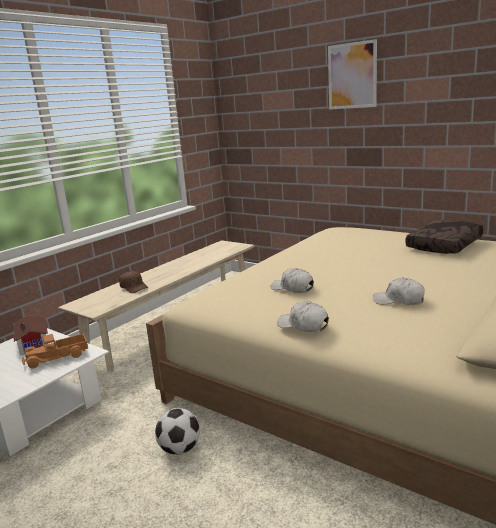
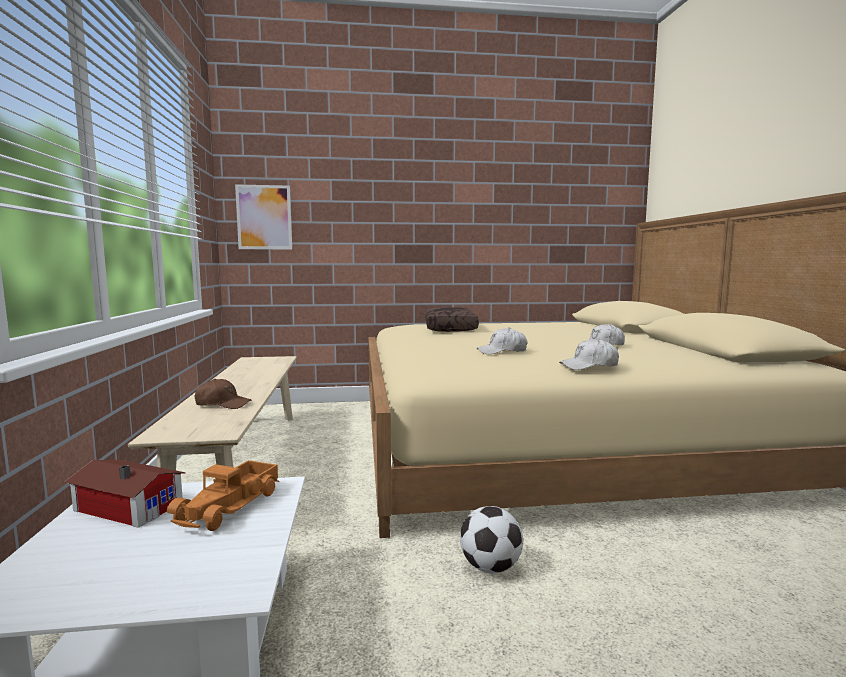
camera: 45 degrees left, 10 degrees down
picture [328,39,377,110] -> picture moved to [235,184,292,250]
brown pillow [405,220,483,254] -> brown pillow moved to [425,307,479,332]

